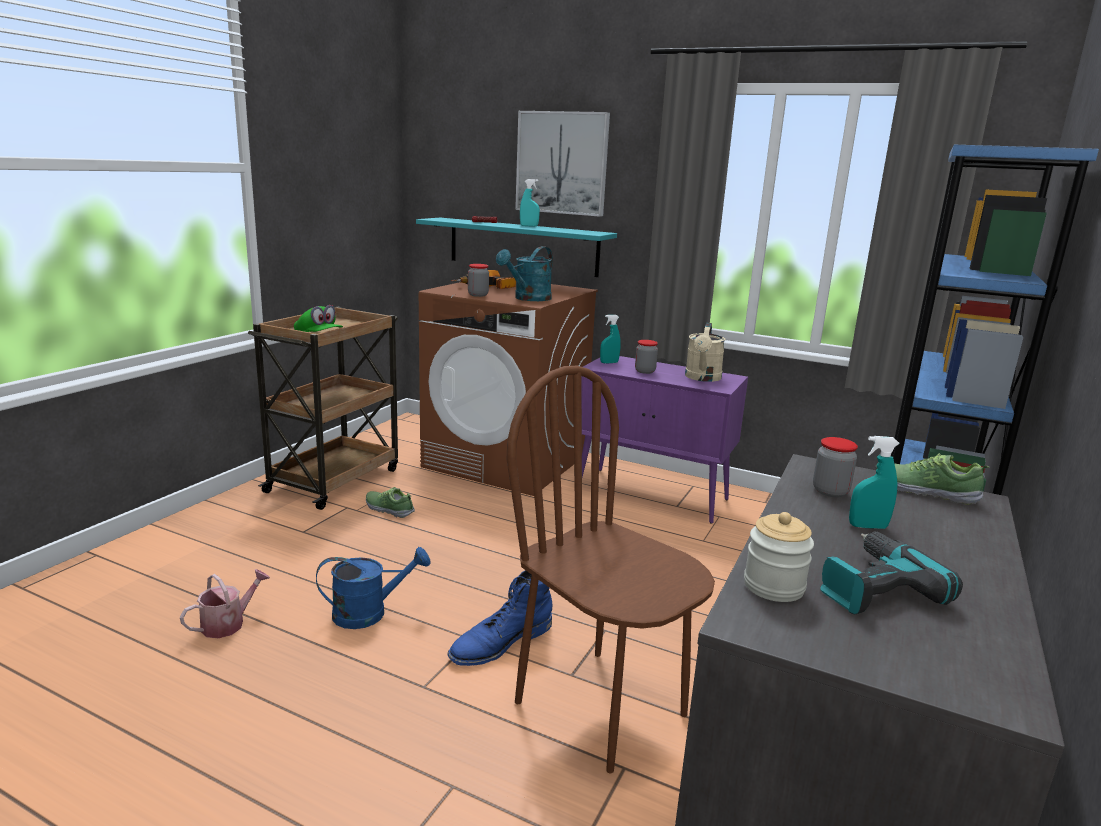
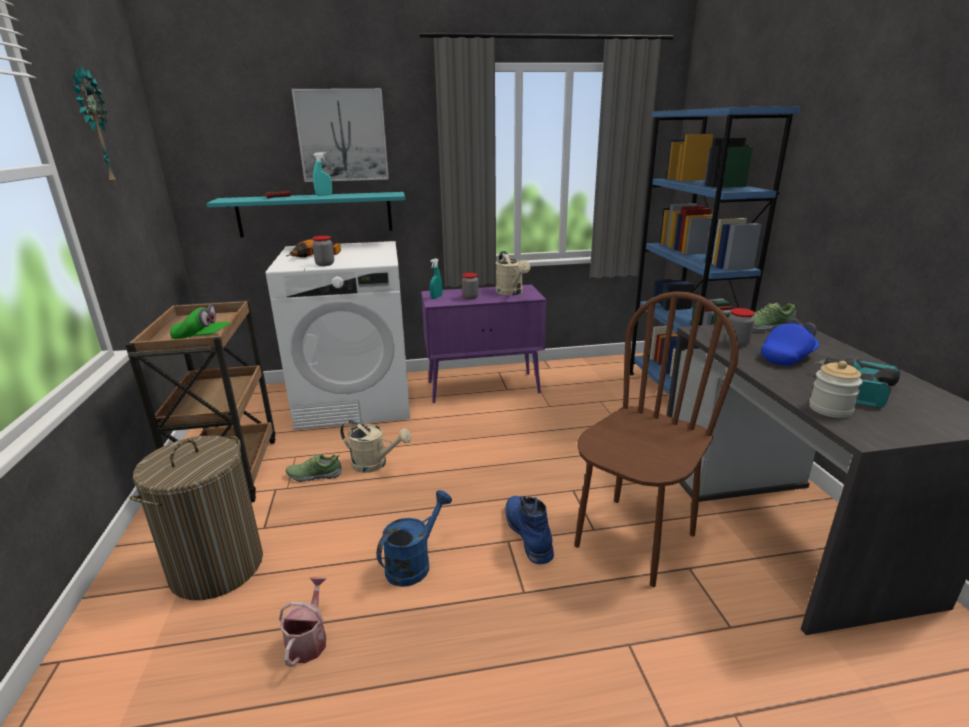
camera: 35 degrees left, 5 degrees up
brown washing machine [419,282,598,496] -> white washing machine [266,241,410,430]
blue boot [447,570,553,666] -> blue boot turned 150 degrees clockwise [505,496,554,564]
turquoise watering can [496,246,553,301] -> none
brown chair [507,366,715,773] -> brown chair turned 120 degrees clockwise [574,291,739,587]
turquoise spray bottle [849,436,900,529] -> blue cap [761,318,819,366]
none -> wall clock [72,65,116,185]
none -> laundry basket [129,436,263,600]
none -> beige watering can [340,420,412,473]

